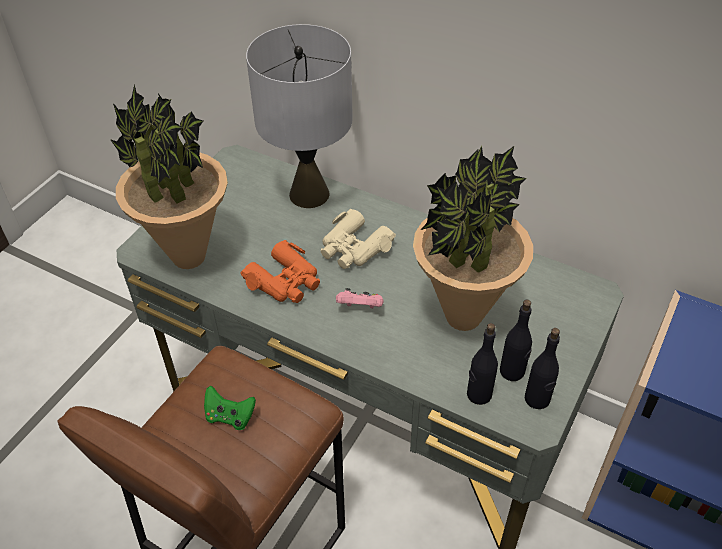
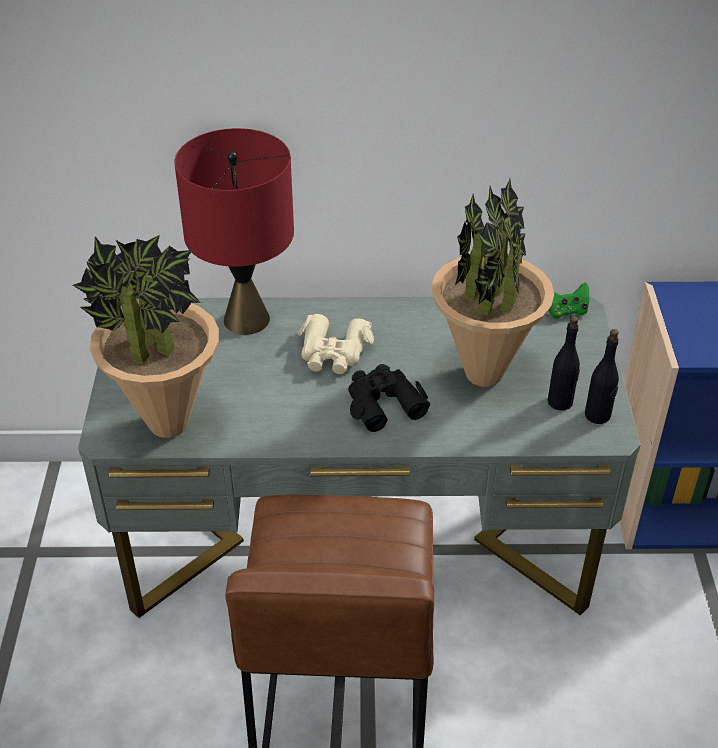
camera: 30 degrees left, 5 degrees down
green game controller [204,386,256,430] -> green game controller moved to [549,282,589,319]
orange binoculars [240,240,320,303] -> none
grey table lamp [246,24,353,208] -> red table lamp [174,128,294,335]
pink game controller [336,288,383,308] -> black binoculars [348,364,430,432]
black bottle [467,323,498,405] -> none

